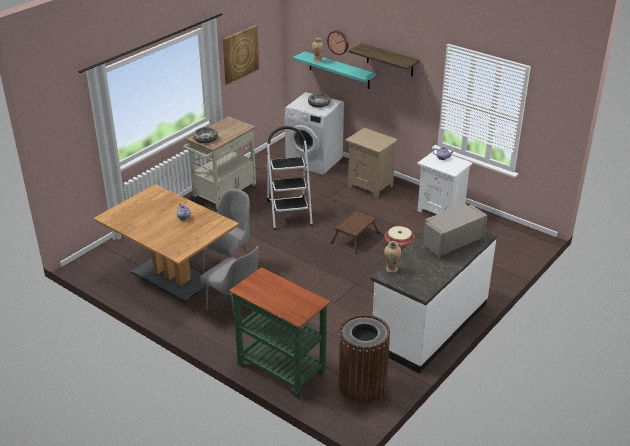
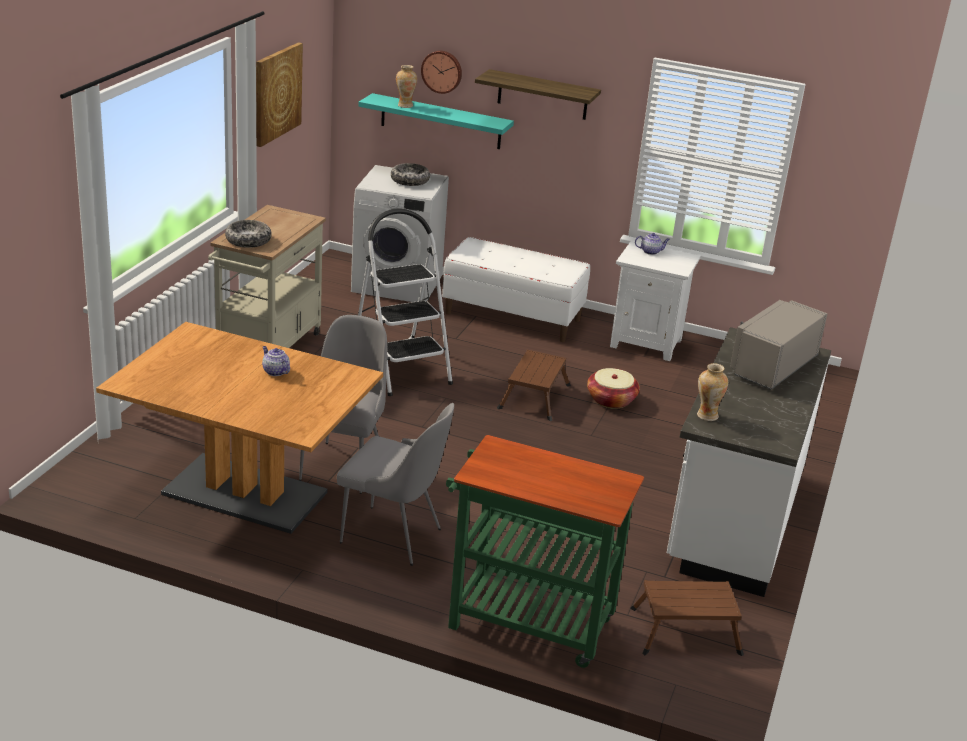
camera: 20 degrees left, 5 degrees down
brown trash can [339,314,390,403] -> brown step ladder [630,580,744,656]
beige nightstand [345,128,398,198] -> white bench [442,237,590,342]

